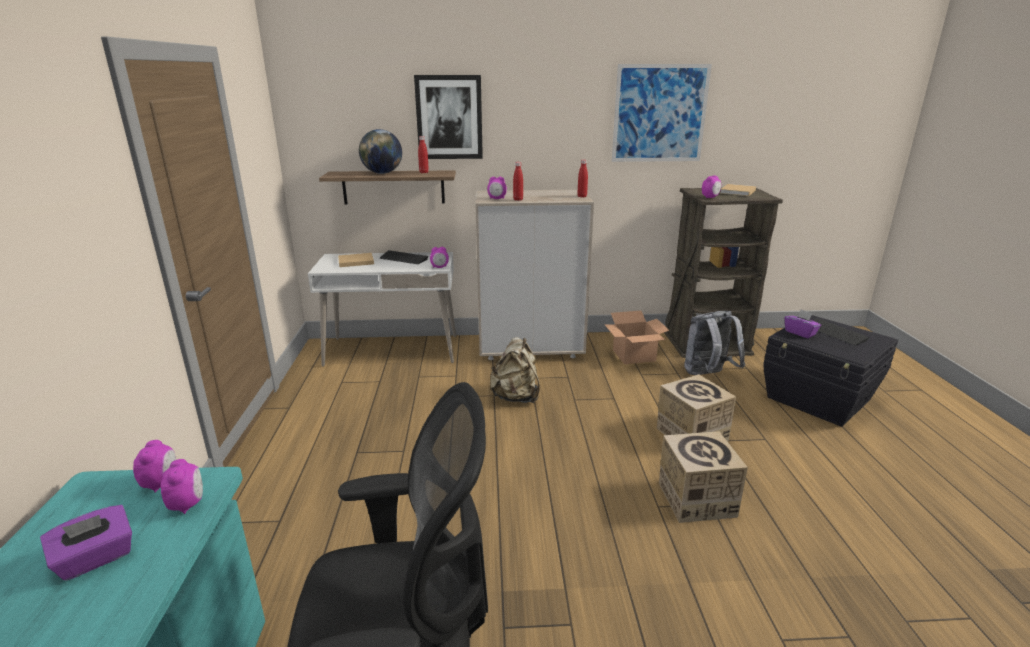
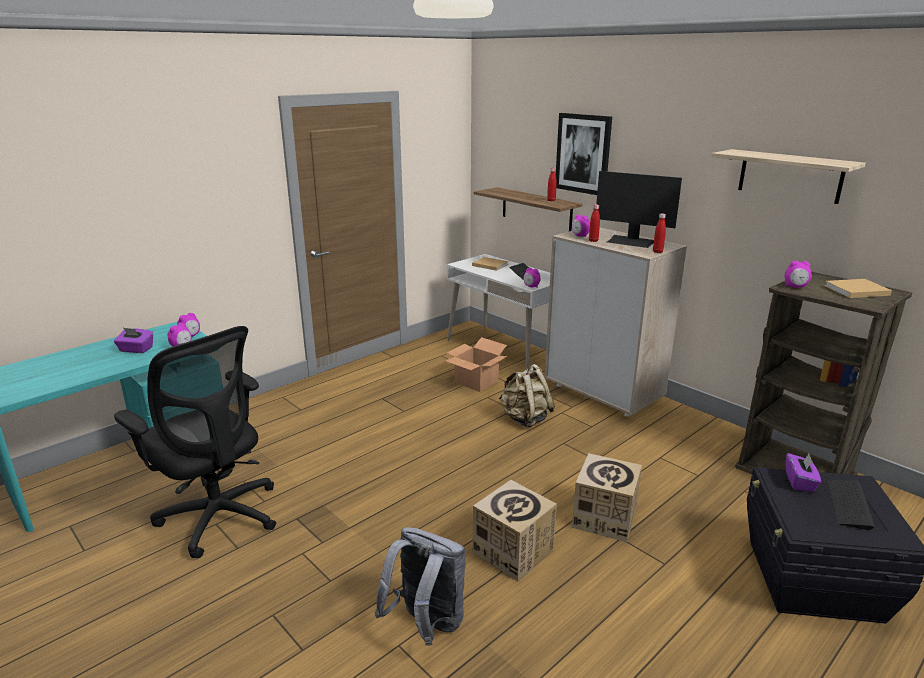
camera: 50 degrees right, 0 degrees up
globe [359,129,402,174] -> none
cardboard box [604,311,670,364] -> cardboard box moved to [446,337,507,392]
picture [612,64,712,162] -> shelf [711,149,866,204]
grey backpack [684,311,745,375] -> grey backpack moved to [375,527,466,646]
none -> monitor [596,171,682,248]

